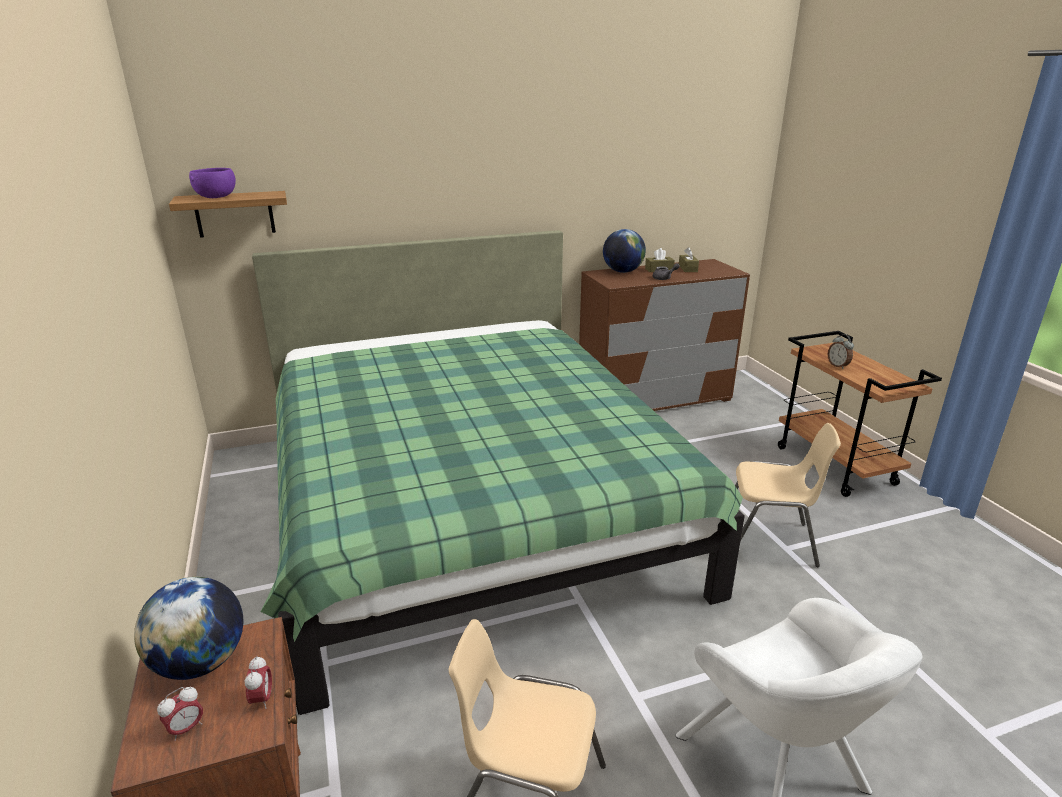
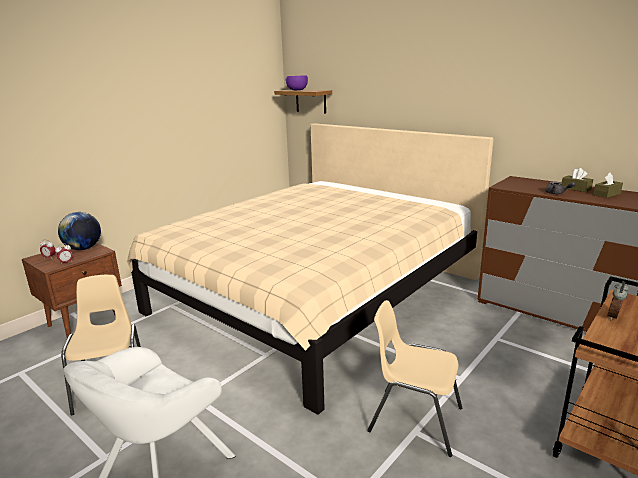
camera: 60 degrees right, 5 degrees down
green bed [252,230,745,715] -> beige bed [127,123,494,415]
globe [603,229,646,273] -> none
beige chair [735,423,841,567] -> beige chair turned 135 degrees clockwise [367,300,462,457]

